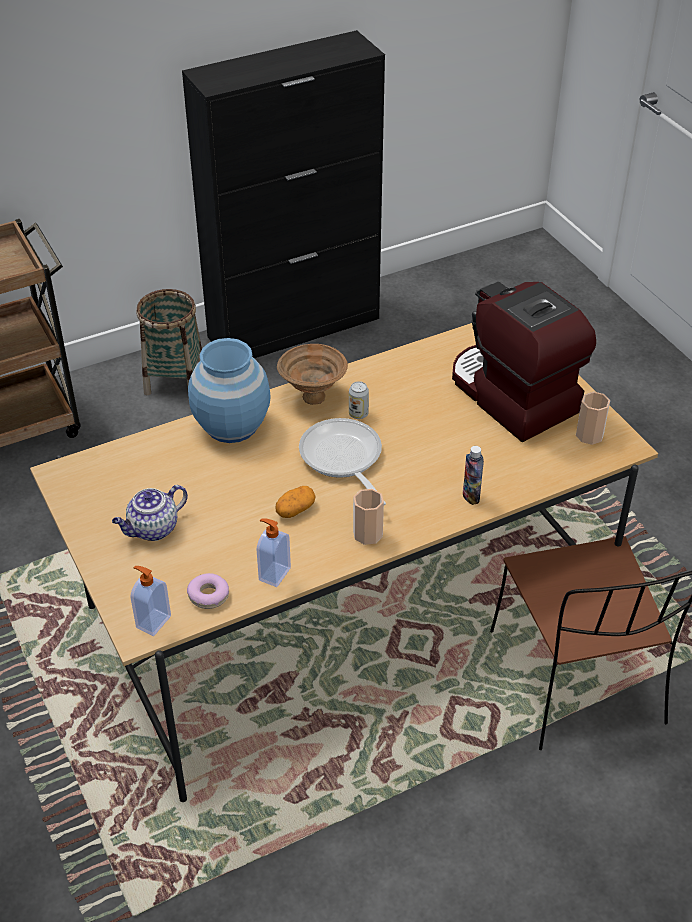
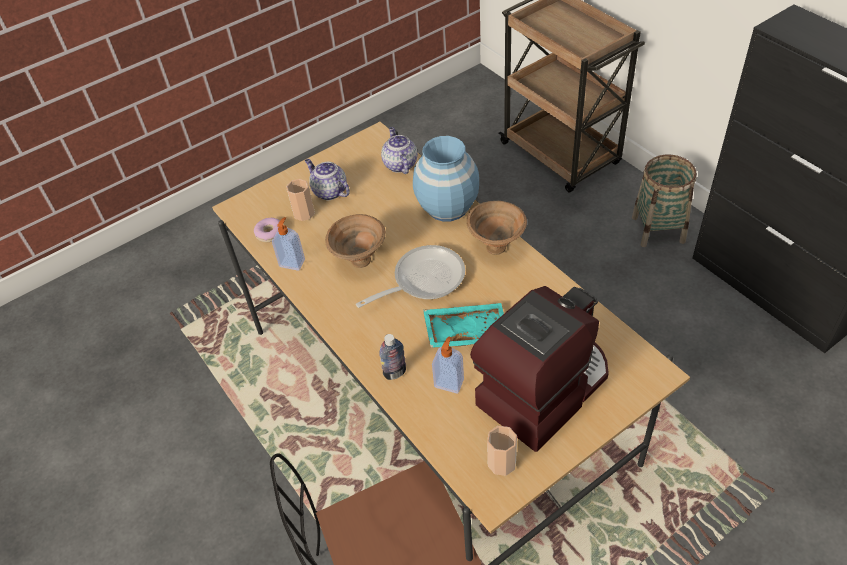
camera: 85 degrees right, 5 degrees up
soap dispenser [131,566,171,636] -> soap dispenser moved to [432,337,464,393]
potato [276,486,316,518] -> brown bowl [325,214,386,268]
can [349,381,369,419] -> none
cup [353,489,384,545] -> cup moved to [286,179,315,221]
none -> teapot [381,127,418,174]
none -> turquoise tray [423,303,504,348]

